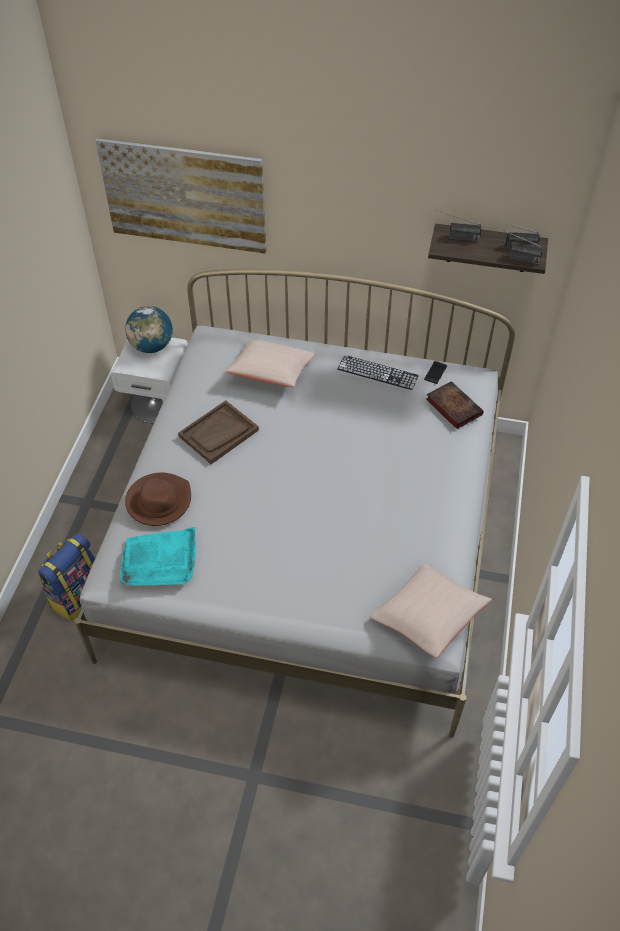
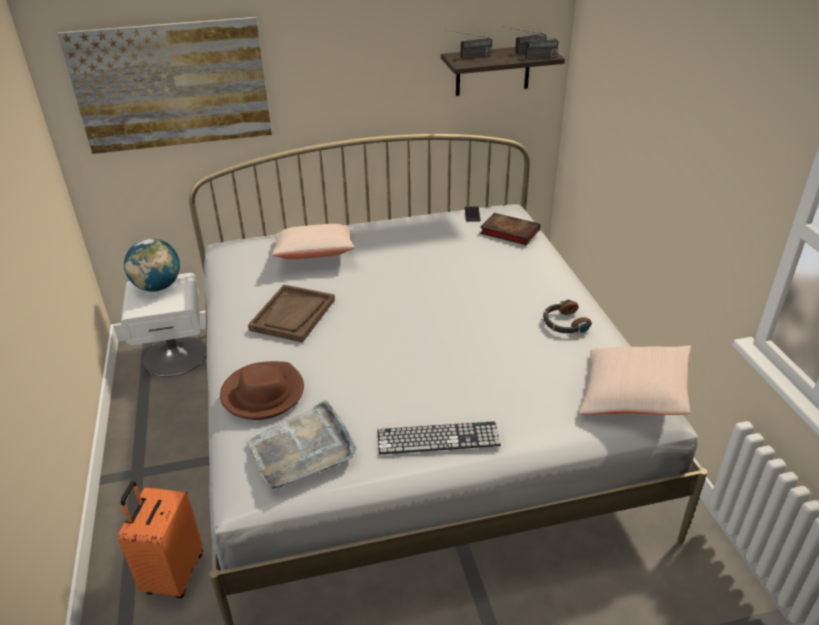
camera: 25 degrees left, 15 degrees down
backpack [38,533,95,621] -> orange suitcase [118,481,203,598]
turquoise tray [120,527,196,586] -> grey tray [246,400,357,489]
keyboard [337,355,419,390] -> keyboard moved to [378,422,501,454]
none -> headphones [543,299,592,333]

